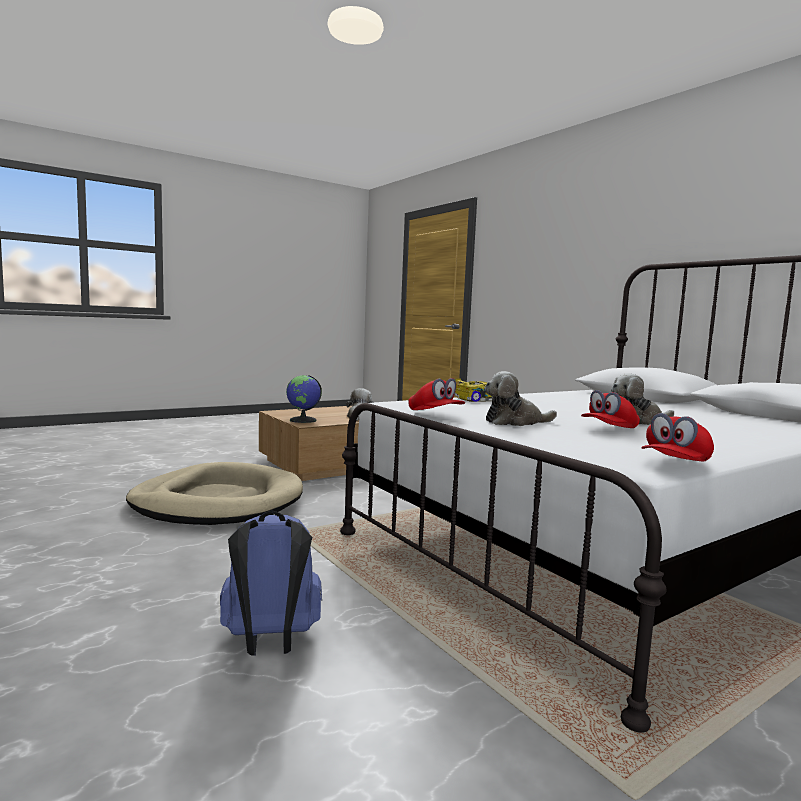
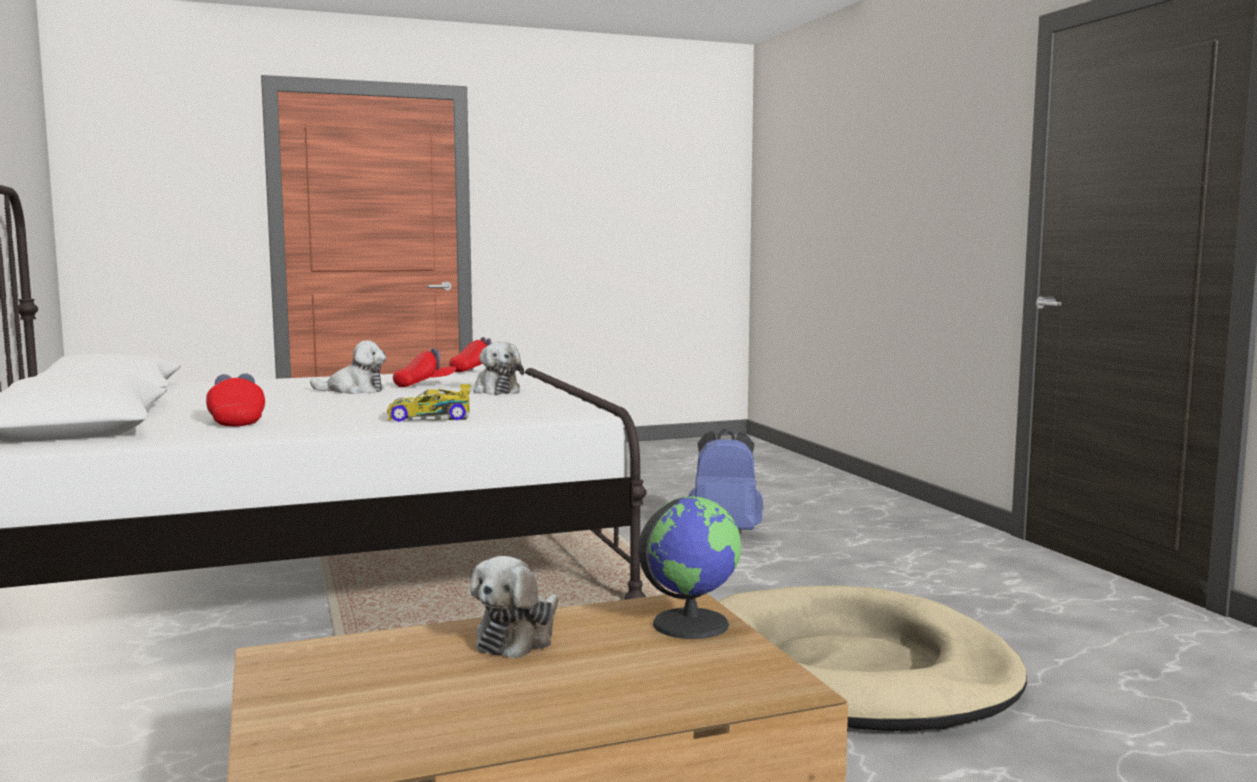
camera: 165 degrees left, 0 degrees up
red cap [408,378,465,410] -> red cap moved to [206,373,265,427]
plush toy [485,371,557,426] -> plush toy turned 60 degrees clockwise [474,342,524,395]

